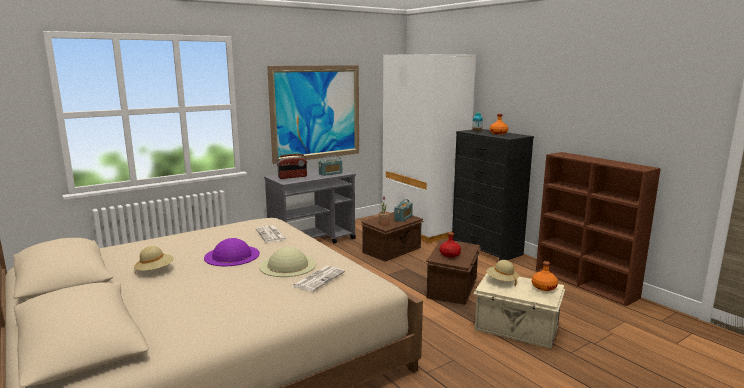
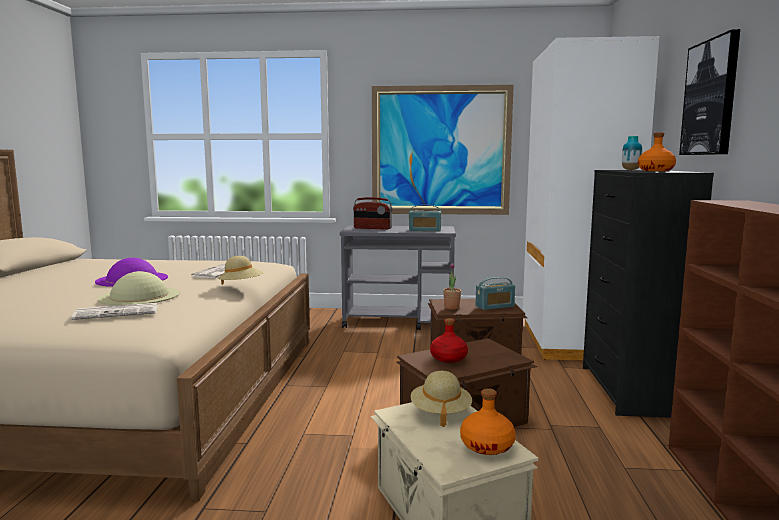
camera: 40 degrees right, 5 degrees down
beige hat [134,246,174,271] -> beige hat moved to [218,256,263,285]
none -> picture [679,29,740,155]

